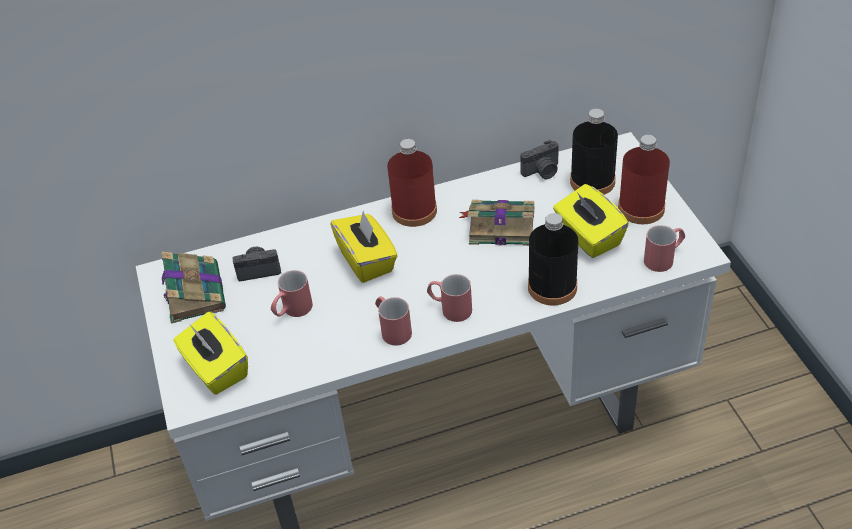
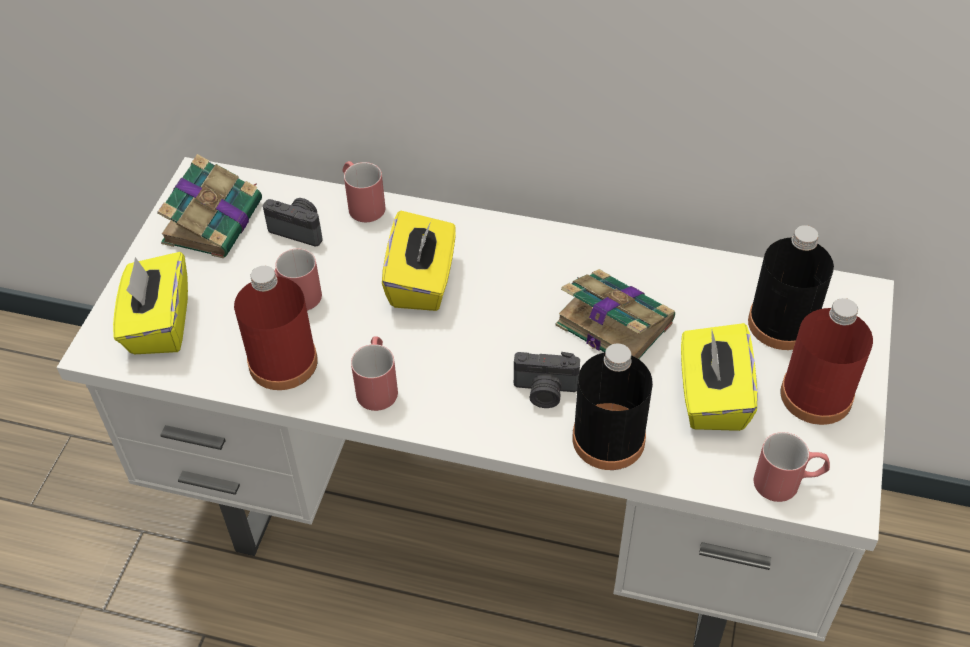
camera: 30 degrees right, 5 degrees up
red bottle [387,139,437,227] -> red bottle moved to [234,266,318,390]
red mug [427,274,472,322] -> red mug moved to [343,161,385,222]
camera [520,140,559,179] -> camera moved to [514,352,580,408]

